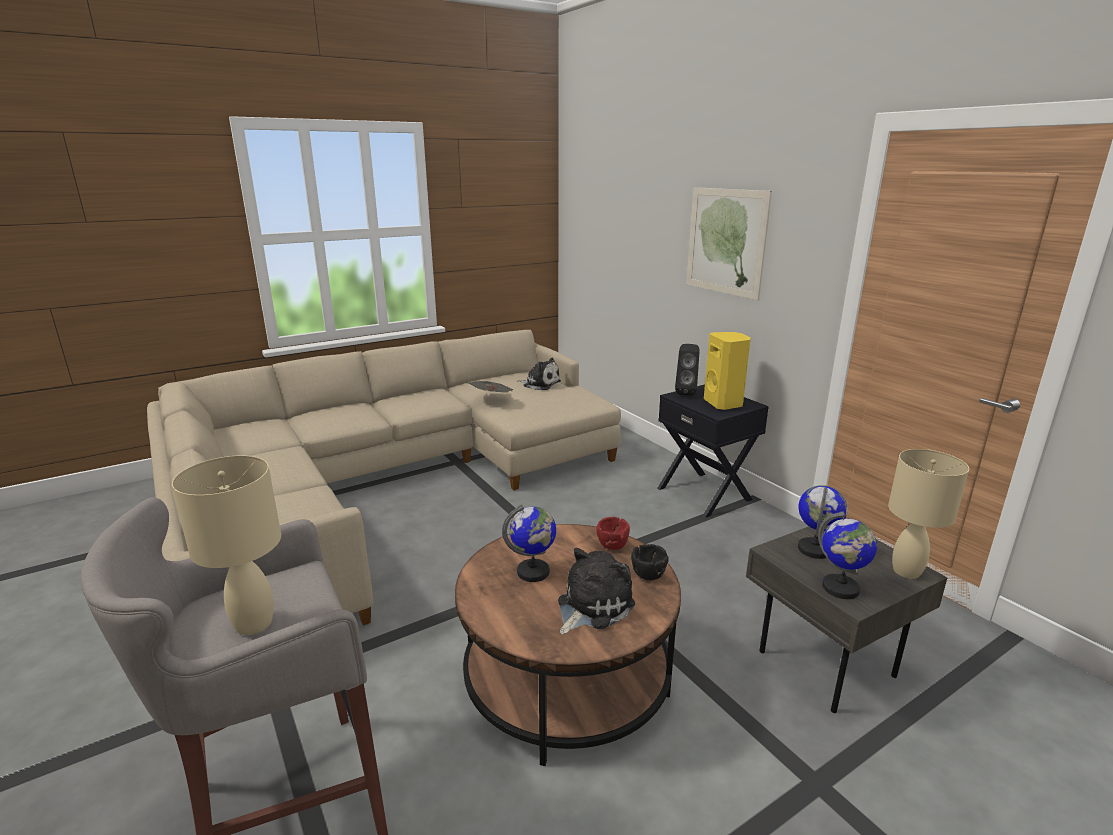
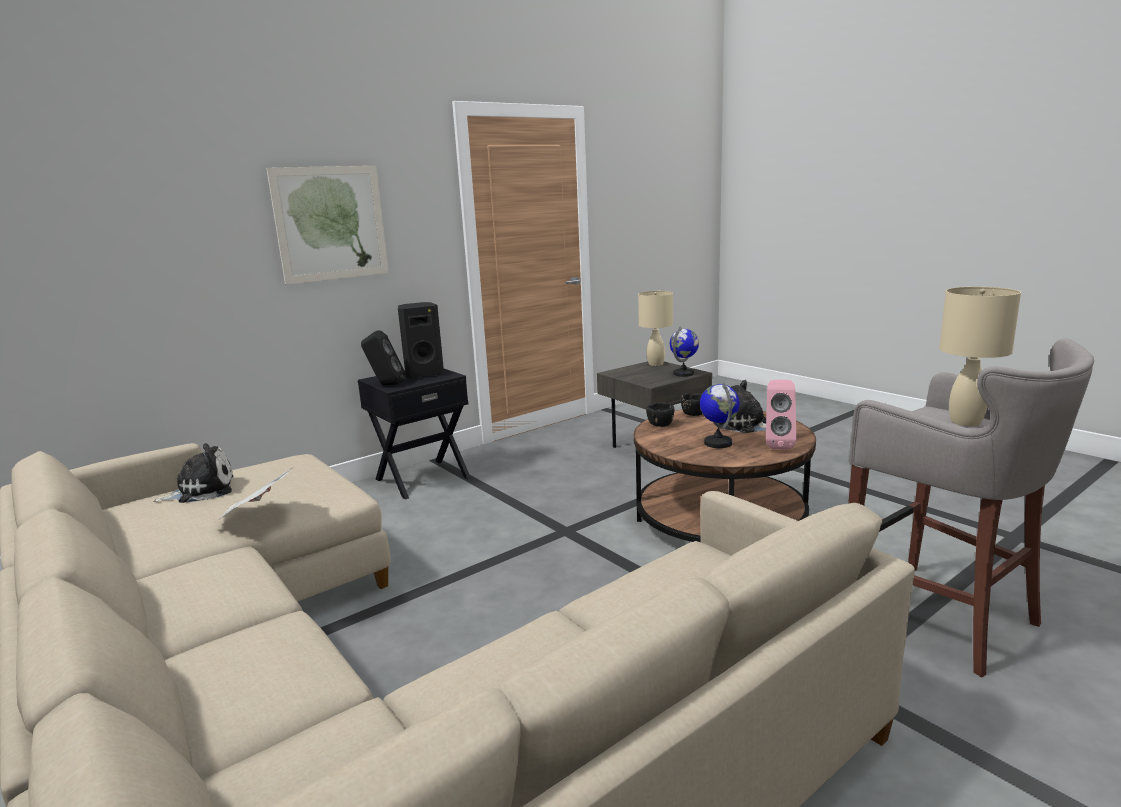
camera: 95 degrees left, 5 degrees down
plush toy [516,358,561,390] -> plush toy turned 45 degrees clockwise [153,443,233,503]
red bowl [597,517,630,550] -> black bowl [646,402,674,427]
yellow speaker [704,332,751,410] -> black speaker [398,302,444,379]
globe [798,485,847,559] -> none
none -> pink speaker [766,379,796,449]

